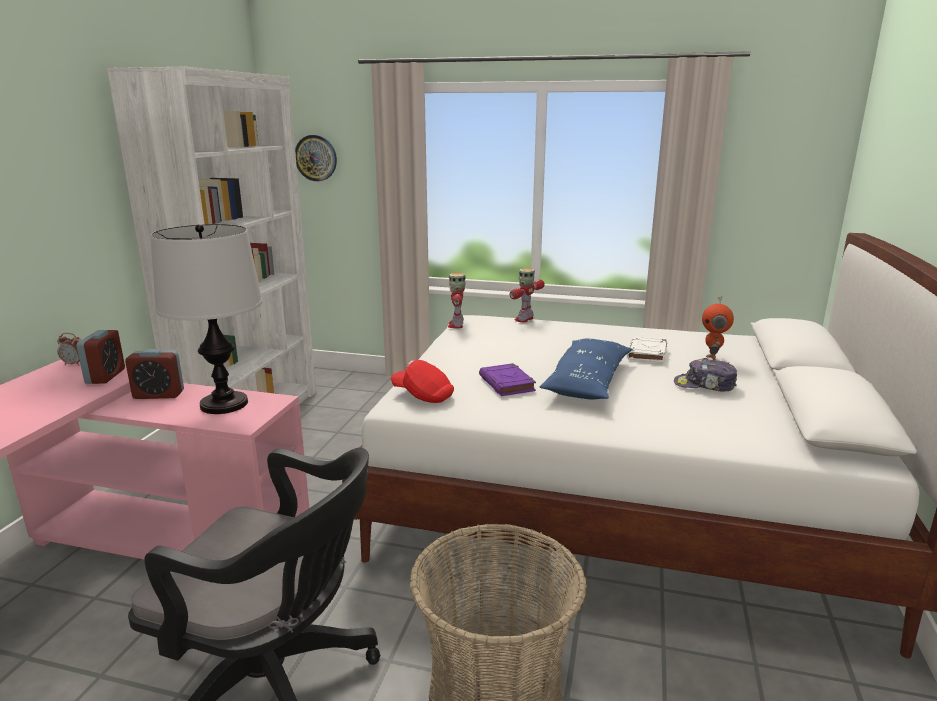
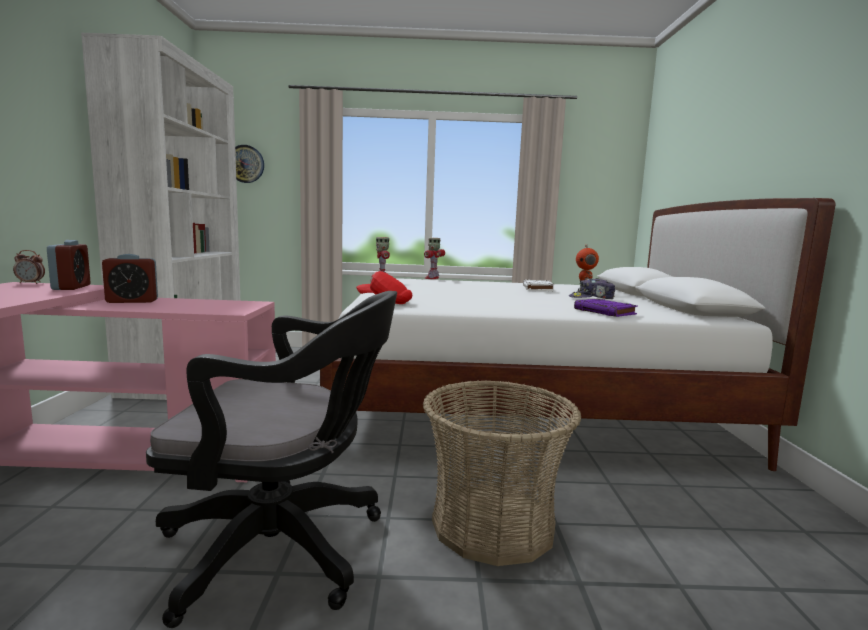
camera: 15 degrees left, 10 degrees down
table lamp [150,224,262,414] -> none
purple book [479,363,536,396] -> purple book moved to [574,299,638,317]
blue pillow [539,339,632,399] -> none

